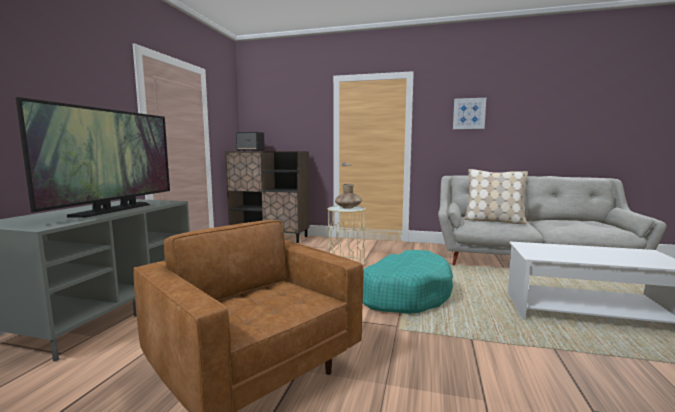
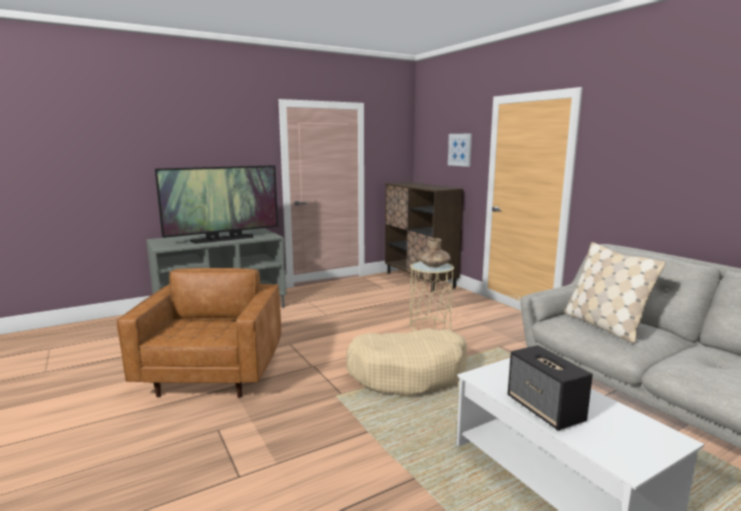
camera: 45 degrees right, 5 degrees up
speaker [236,132,265,151] -> speaker moved to [508,345,593,430]
turquoise dog bed [363,250,453,314] -> beige dog bed [347,329,467,397]
picture [453,98,486,129] -> picture moved to [448,133,472,167]

